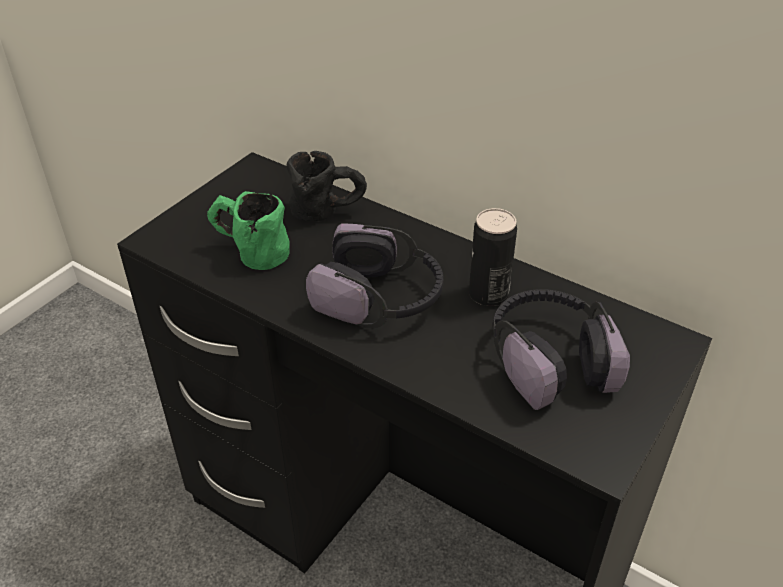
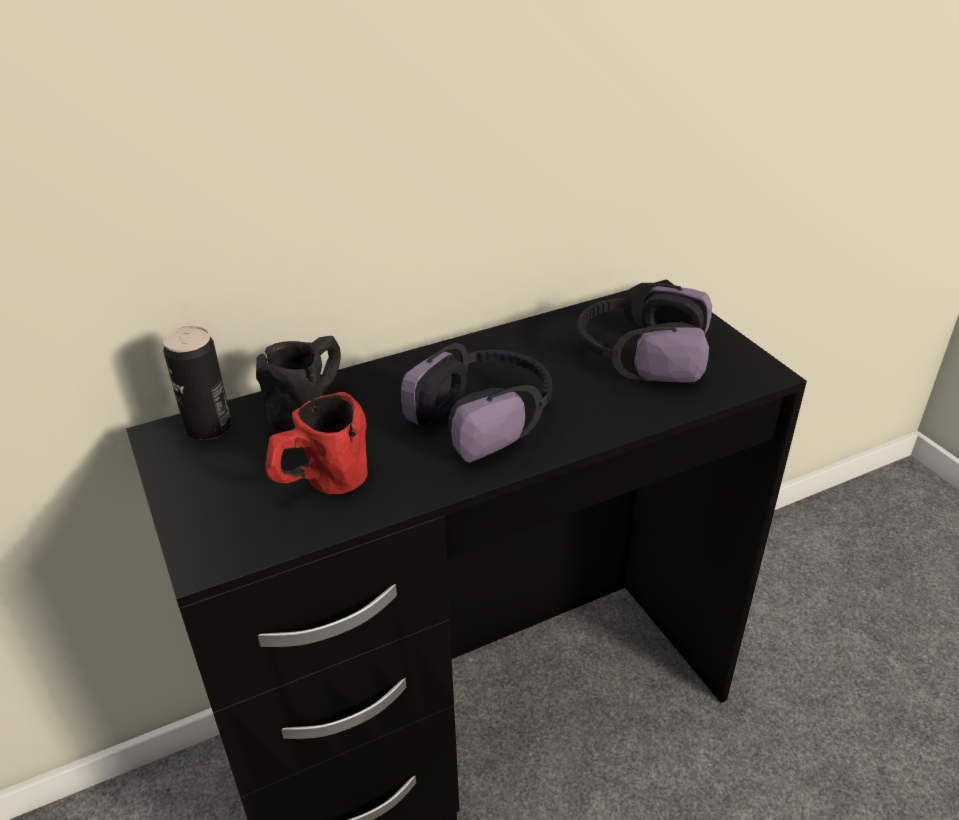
camera: 60 degrees left, 5 degrees down
green mug [207,191,290,270] -> red mug [266,392,368,494]
can [469,208,517,306] -> can moved to [163,326,232,440]

